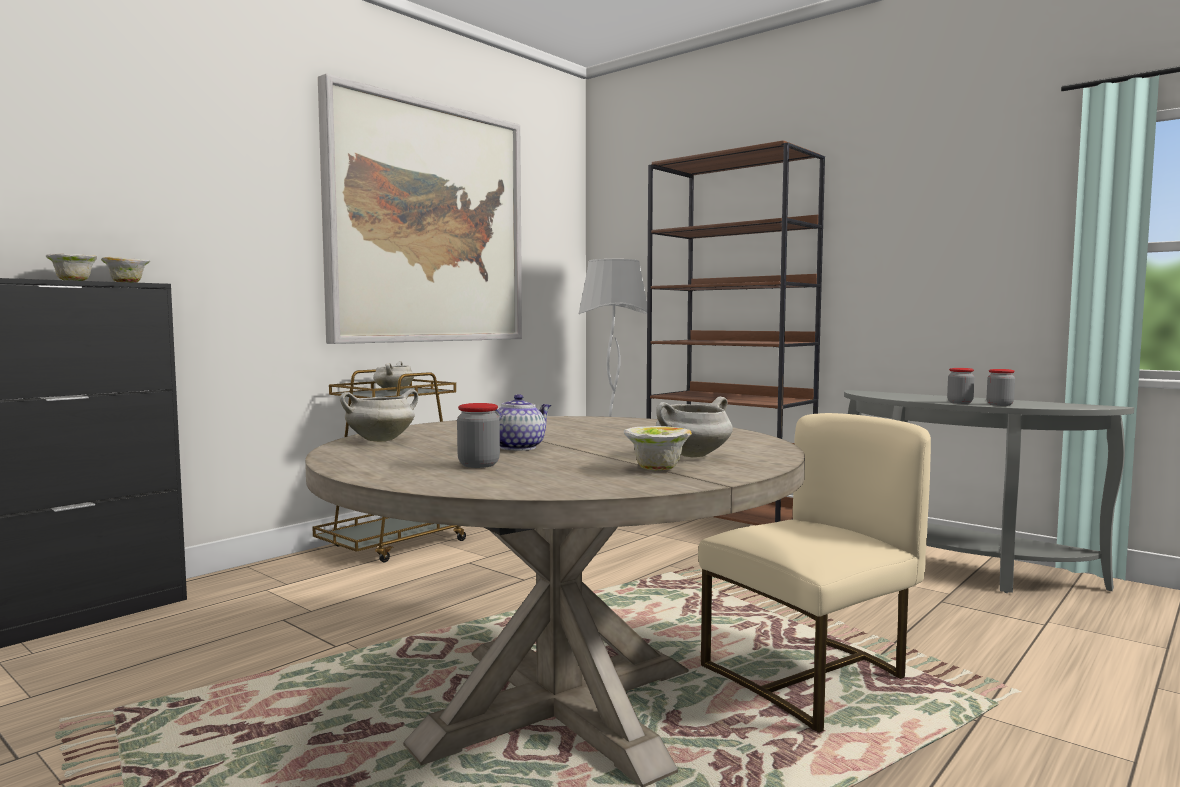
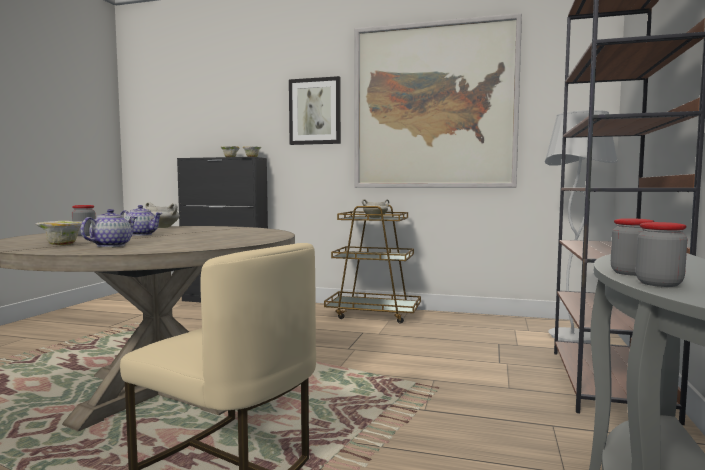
camera: 65 degrees right, 0 degrees up
white cooking pot [656,397,733,457] -> teapot [80,209,138,247]
none -> picture [289,76,341,145]

